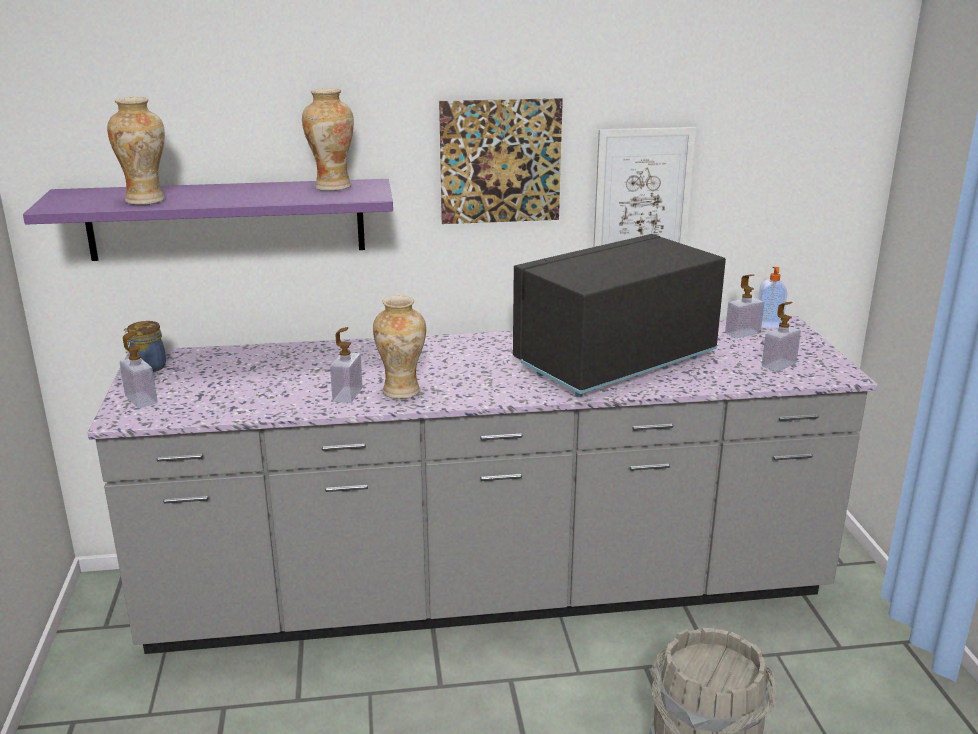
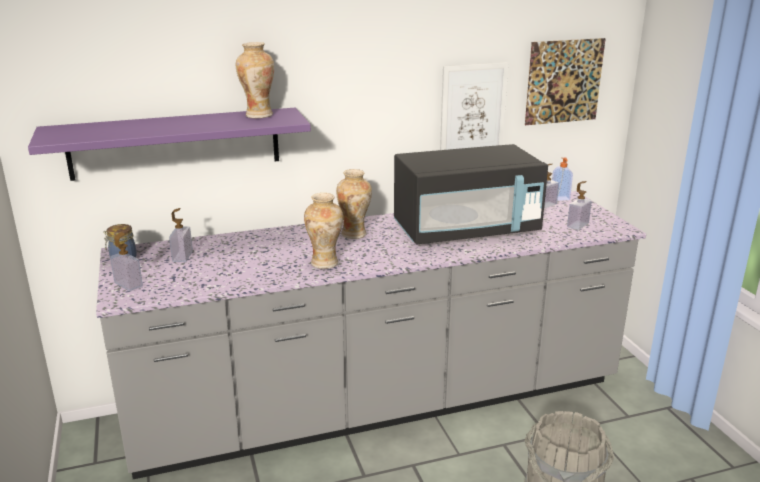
camera: 10 degrees left, 0 degrees up
vase [107,97,165,205] -> vase moved to [336,169,372,239]
soap dispenser [330,327,362,403] -> soap dispenser moved to [169,208,193,262]
picture [439,98,563,224] -> picture moved to [525,38,606,125]
black microwave [513,234,726,397] -> black microwave turned 150 degrees counterclockwise [394,144,548,245]

